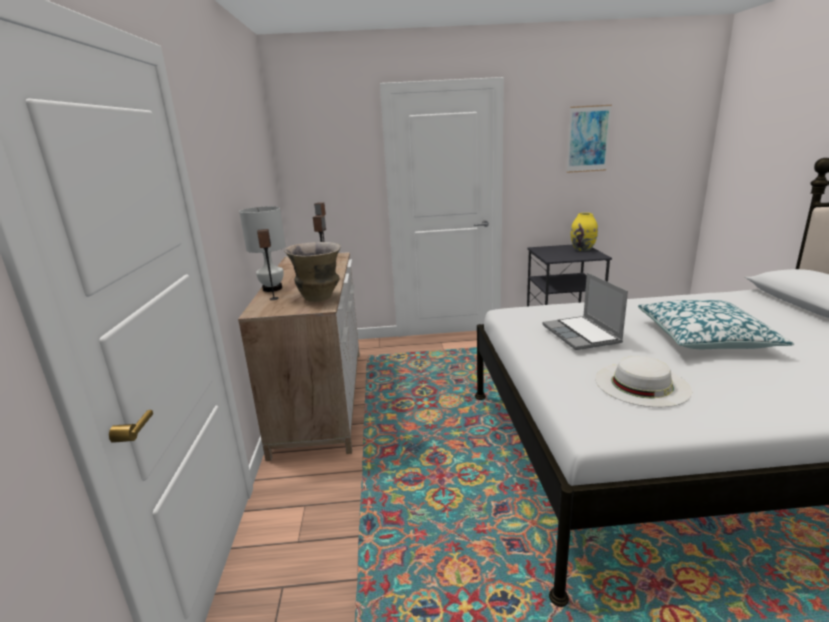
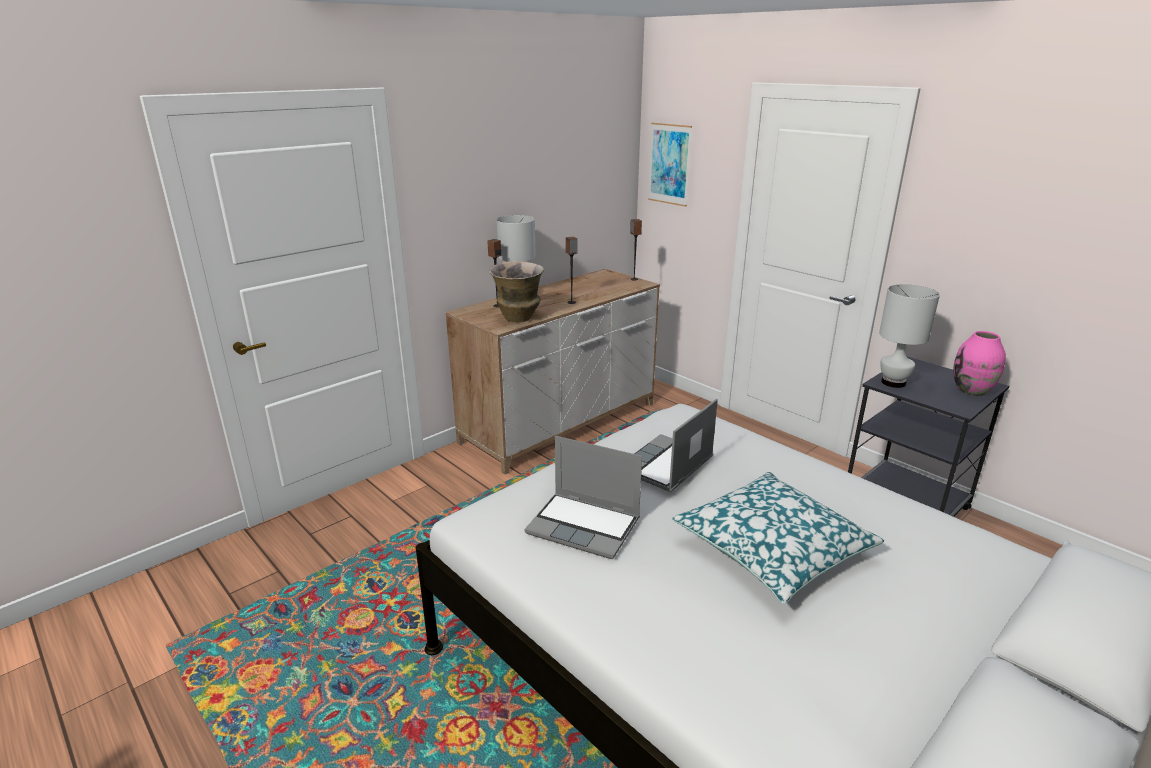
camera: 50 degrees right, 5 degrees up
picture [567,105,612,173] -> picture moved to [648,123,692,207]
yellow vase [571,213,598,251] -> pink vase [953,331,1006,396]
white hat [595,356,692,407] -> laptop [525,436,642,559]
none -> white table lamp [879,284,940,388]

